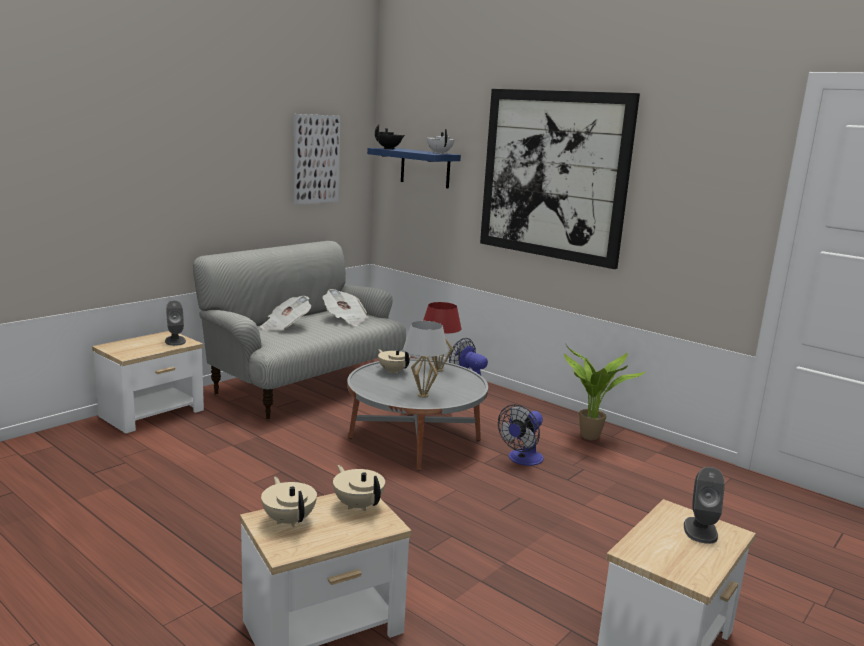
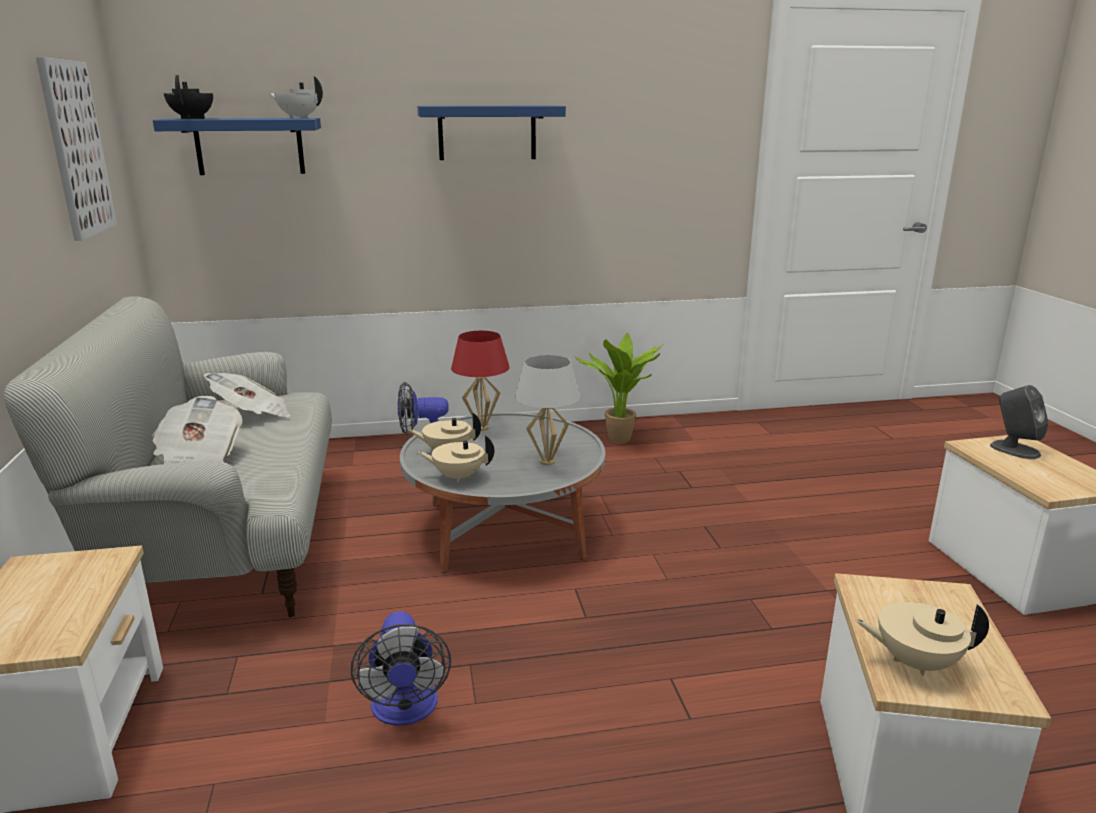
camera: 50 degrees left, 5 degrees up
grey speaker [165,300,186,346] -> none
beige teapot [333,465,385,511] -> beige teapot moved to [417,435,494,483]
picture [480,89,640,269] -> blue shelf [417,106,566,160]
fan [498,404,543,466] -> fan moved to [351,611,451,725]

